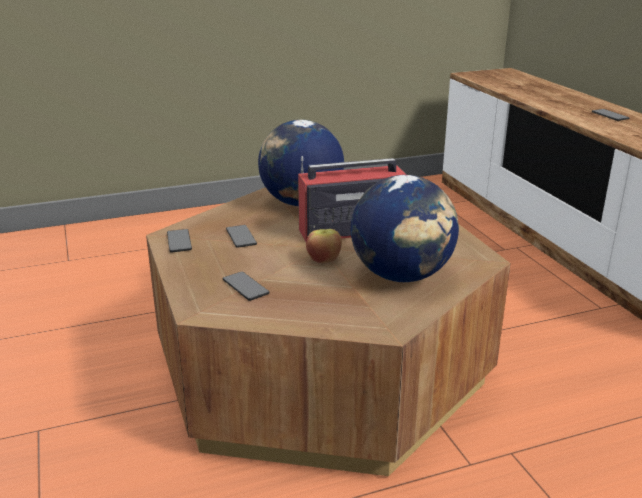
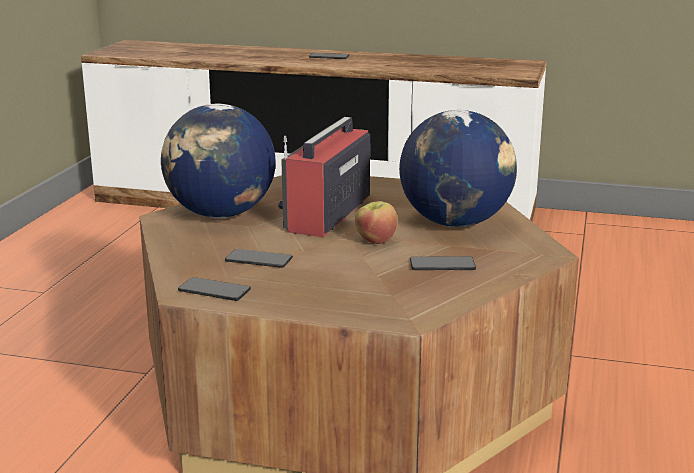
camera: 55 degrees left, 5 degrees down
phone [223,272,270,301] -> phone moved to [410,256,476,270]

